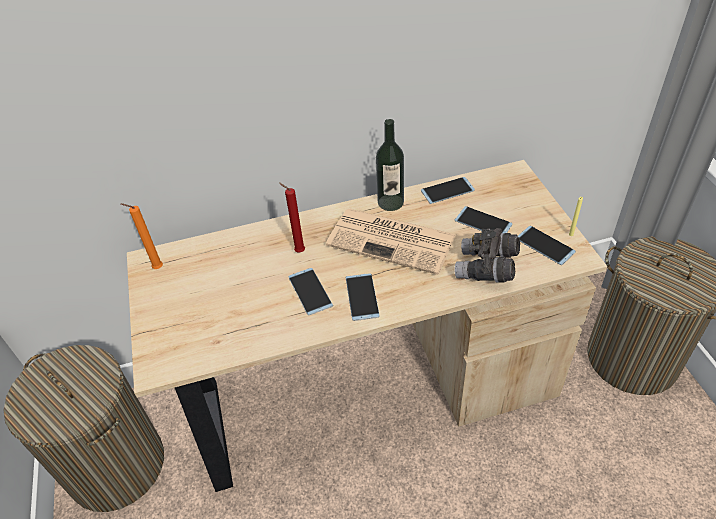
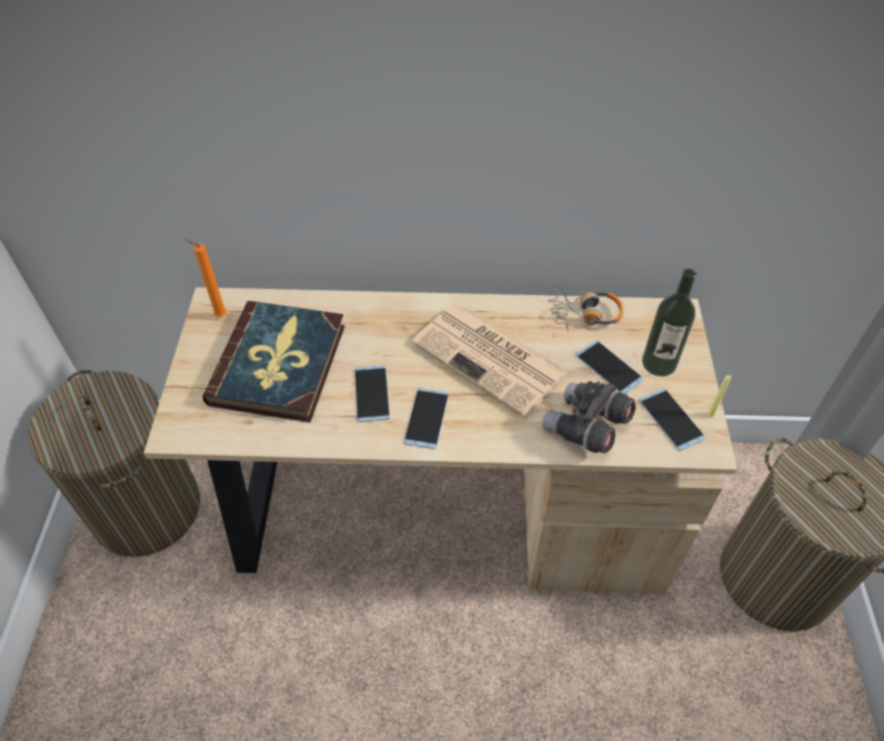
camera: 15 degrees right, 5 degrees up
red candle [279,183,305,252] -> none
bottle [376,119,404,211] -> bottle moved to [642,269,696,376]
phone [421,177,475,204] -> headphones [548,286,623,332]
none -> book [203,301,345,422]

